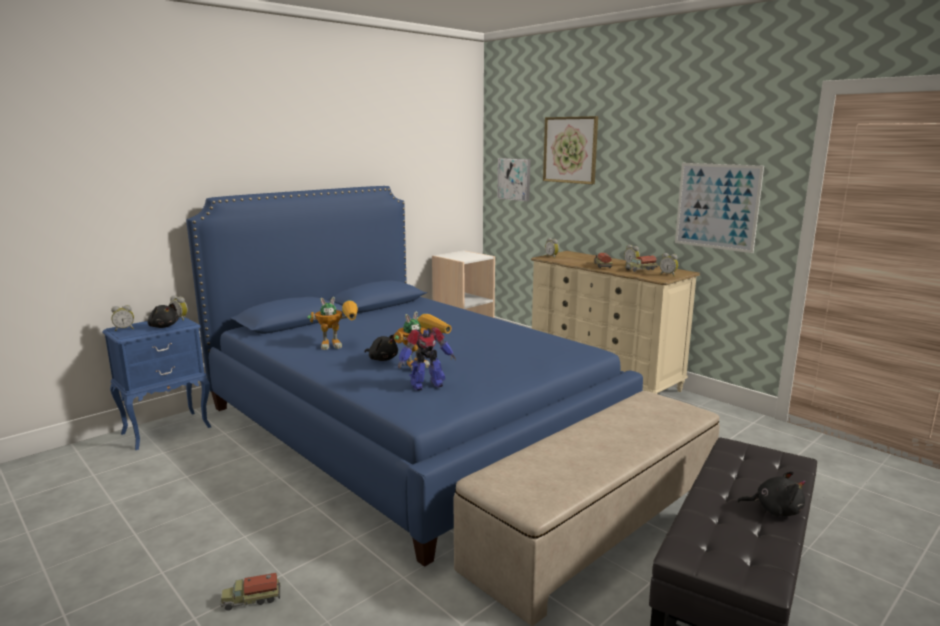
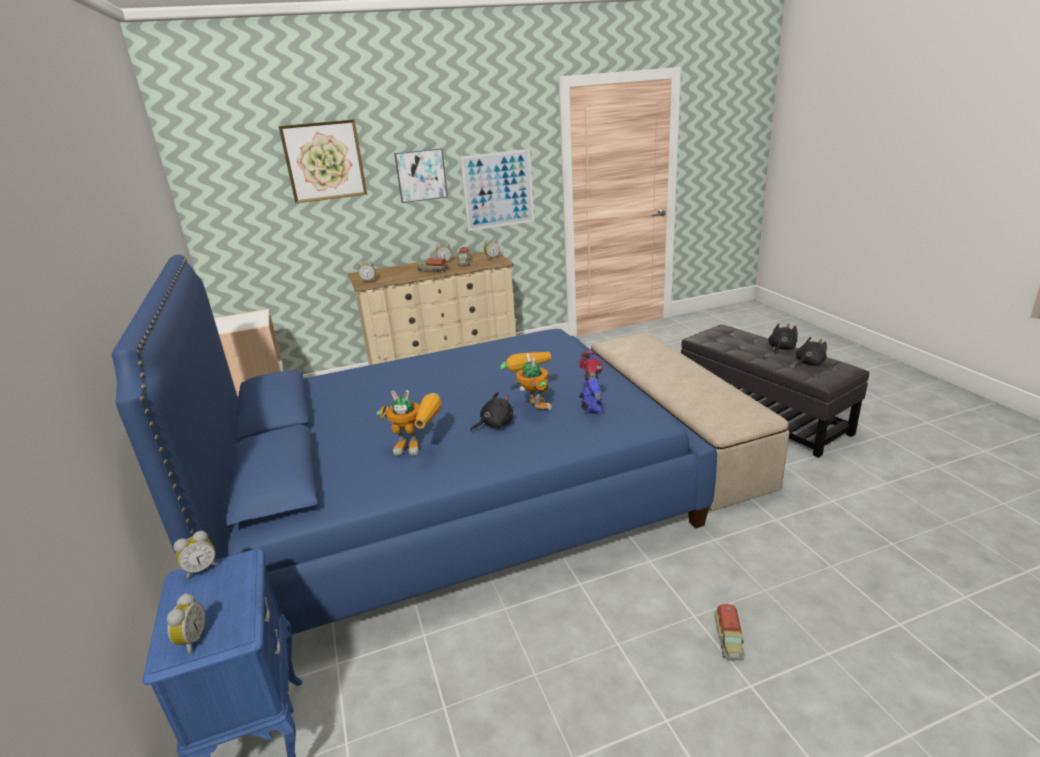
camera: 65 degrees left, 10 degrees up
black plush toy [147,303,179,328] -> black plush toy moved to [795,337,827,368]
toy robot [307,297,358,350] -> toy robot turned 90 degrees clockwise [377,390,442,456]
picture [498,158,530,201] -> picture moved to [394,148,448,203]

